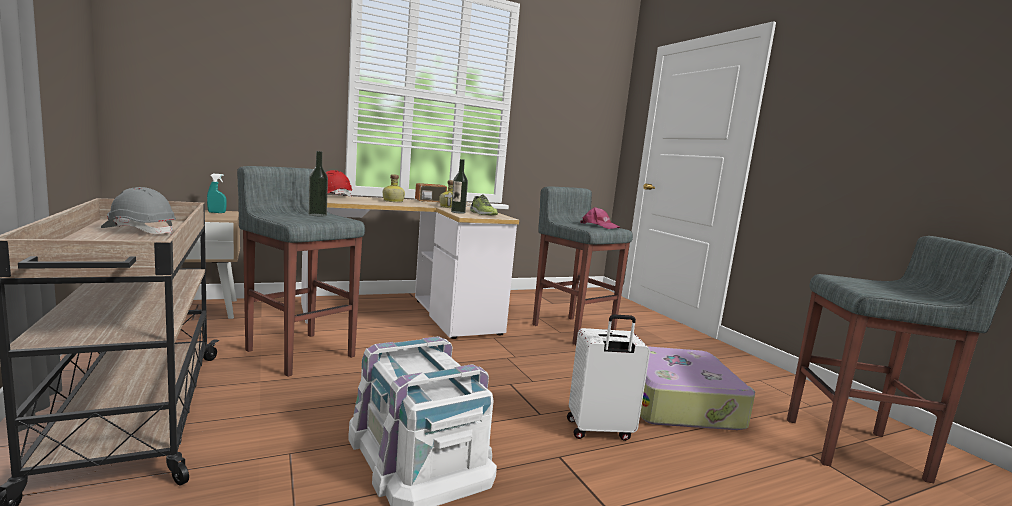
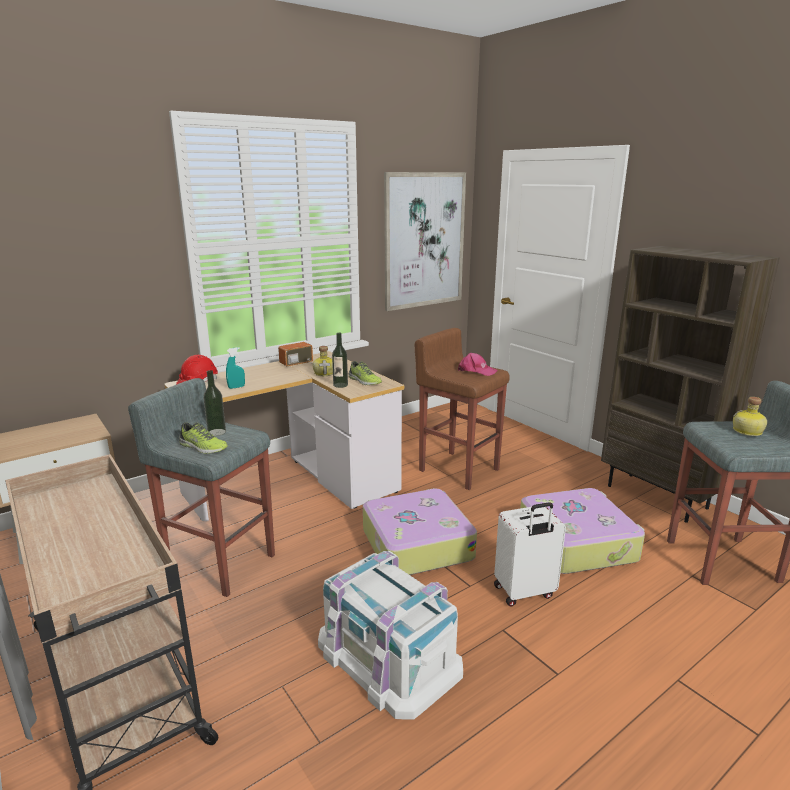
camera: 10 degrees left, 10 degrees up
grey hard hat [101,187,176,235] -> none
turquoise spray bottle [207,174,227,213] -> turquoise spray bottle moved to [226,347,245,389]
bottle [383,174,405,202] -> bottle moved to [733,397,767,436]
grey stool [532,187,633,345] -> brown stool [415,328,510,490]
none -> shoe [179,422,228,454]
none -> suitcase [363,488,477,575]
none -> picture [384,172,466,311]
none -> brown bookcase [601,246,779,523]

